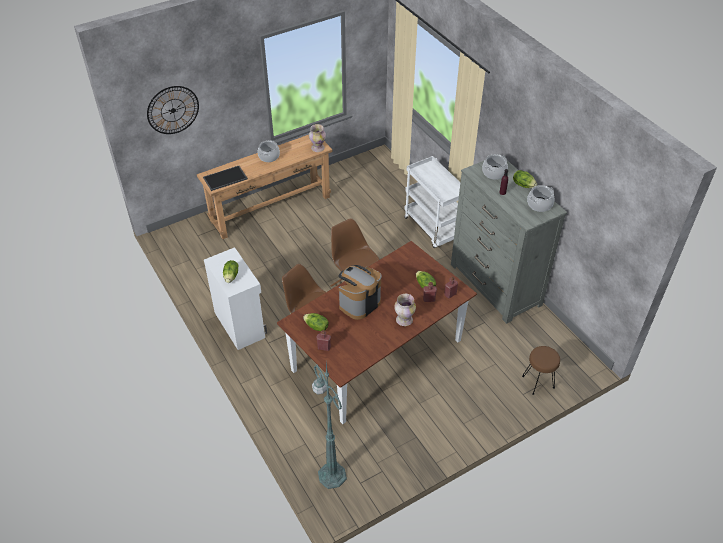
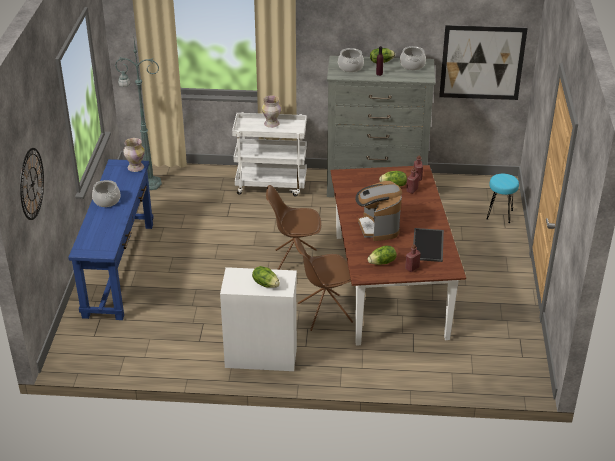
camera: 55 degrees left, 10 degrees down
brown console table [197,135,333,239] -> blue console table [68,159,154,320]
tray [203,166,248,191] -> tray moved to [413,228,444,262]
green floor lamp [312,363,347,489] -> green floor lamp moved to [115,40,162,190]
vase [394,294,416,326] -> vase moved to [262,95,281,128]
brown stool [522,346,560,395] -> turquoise stool [486,174,519,223]
none -> picture [439,25,528,100]

